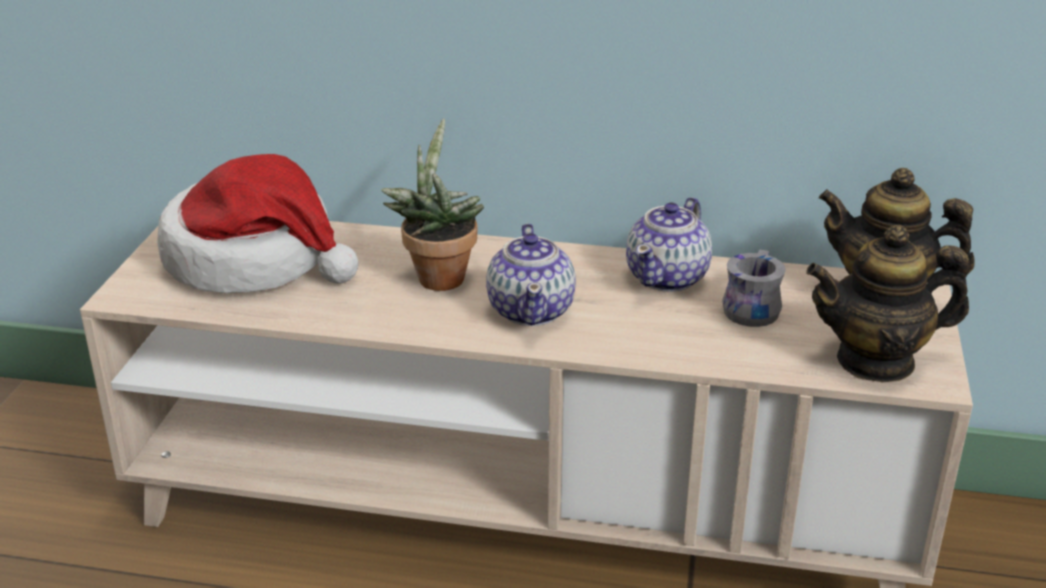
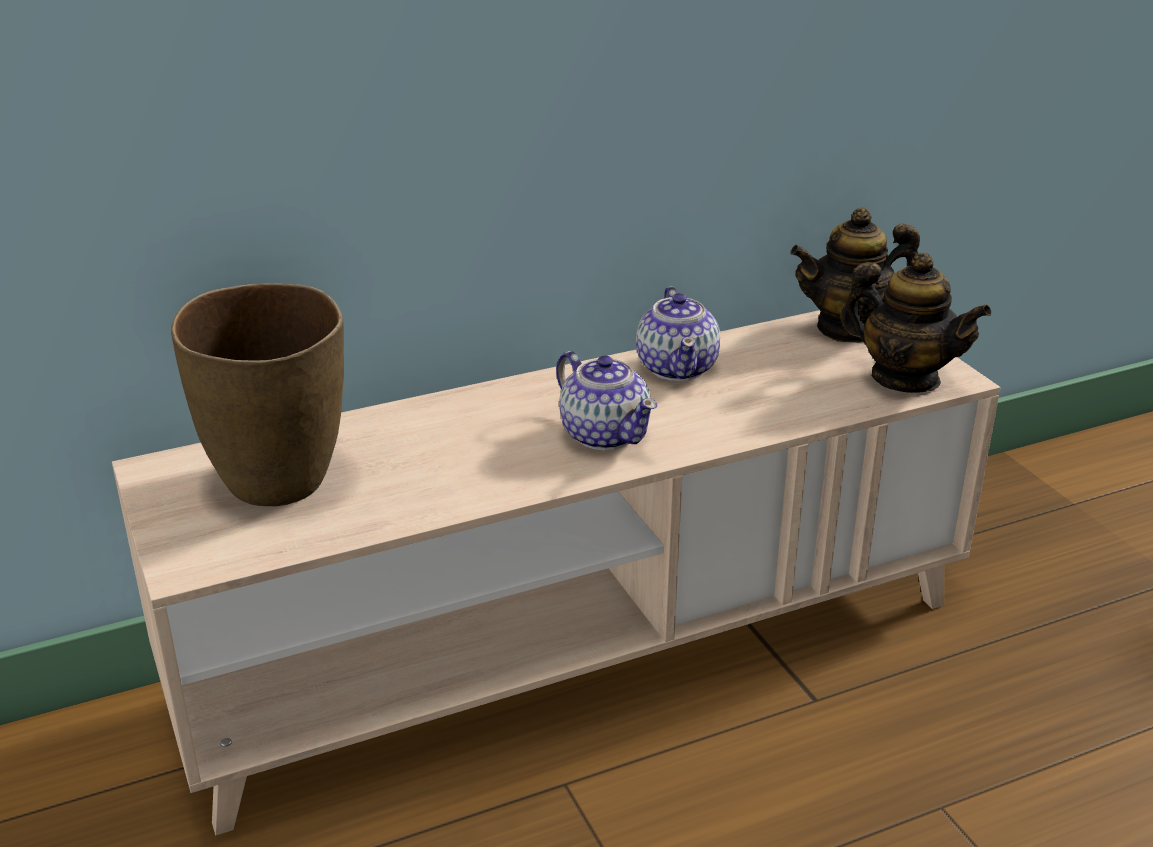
camera: 35 degrees left, 0 degrees up
hat [157,154,358,293] -> brown vase [171,283,344,506]
potted plant [381,118,484,291] -> none
grey mug [722,249,786,327] -> none
teapot [806,225,970,382] -> teapot turned 105 degrees counterclockwise [840,252,992,393]

